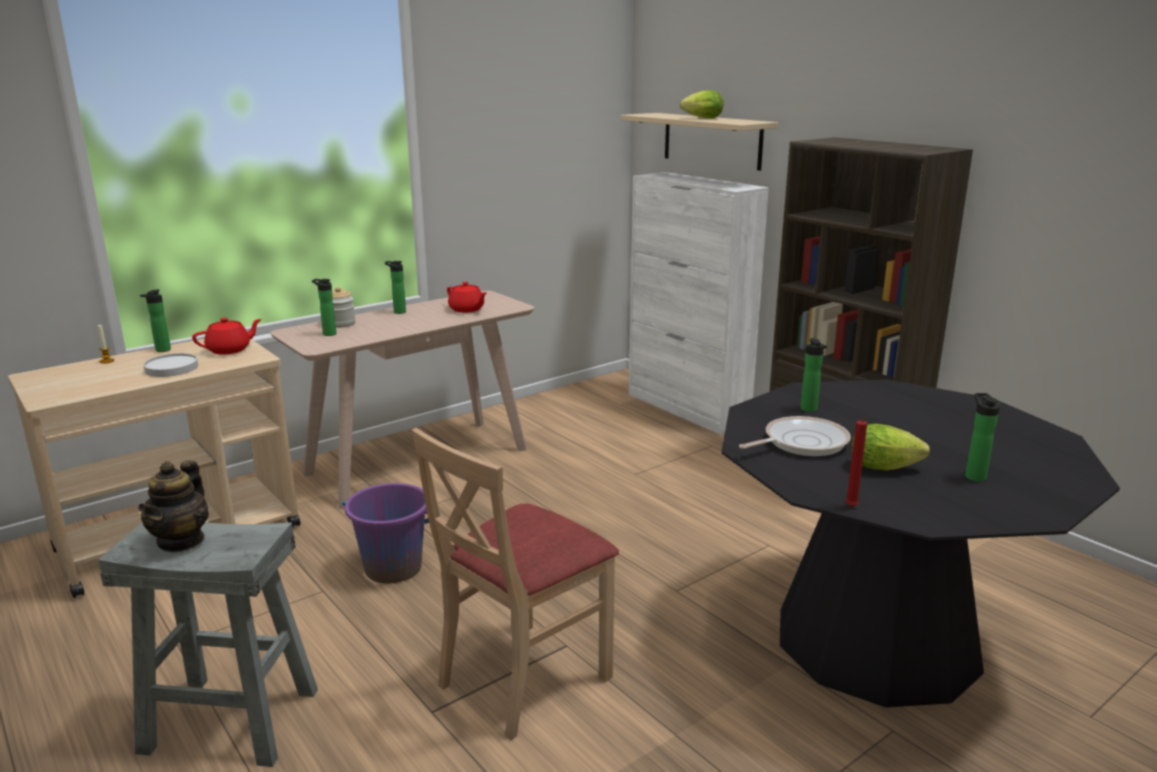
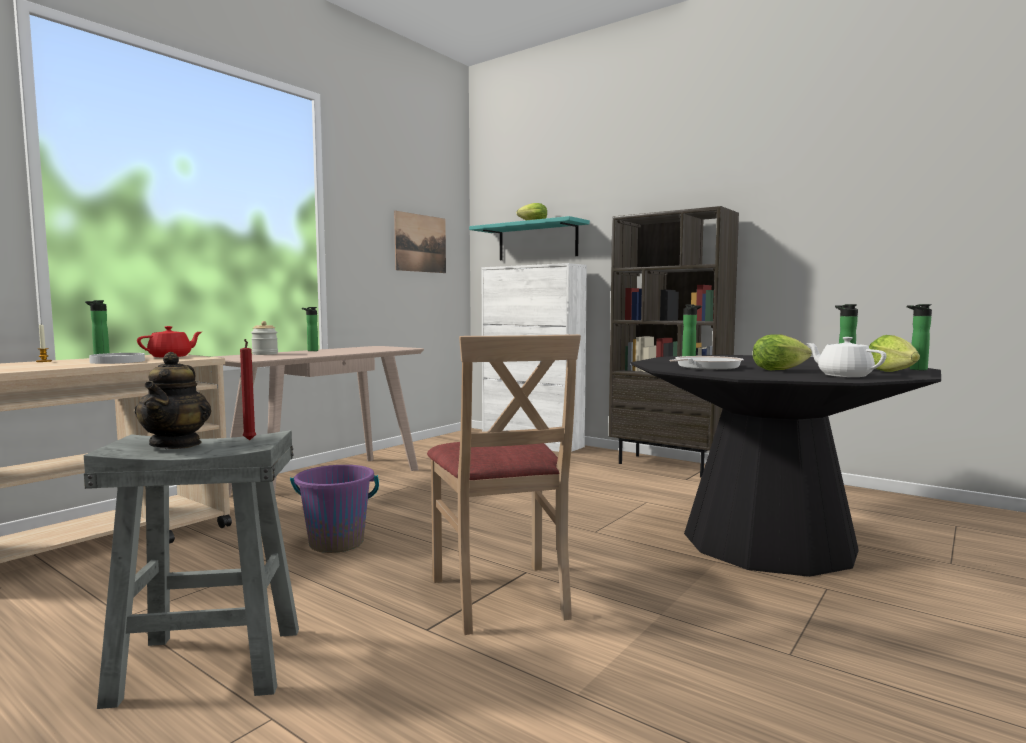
camera: 15 degrees left, 15 degrees down
bottle [312,279,336,336] -> bottle moved to [907,304,932,370]
beige chair [412,428,619,741] -> beige chair turned 45 degrees counterclockwise [427,334,581,635]
red teapot [447,282,487,313] -> none
beige shelf [621,113,778,171] -> turquoise shelf [469,216,590,260]
red candle [846,416,868,507] -> red candle moved to [240,339,256,440]
none -> picture [394,211,446,273]
none -> white teapot [807,337,886,377]
none -> lettuce [869,335,920,372]

